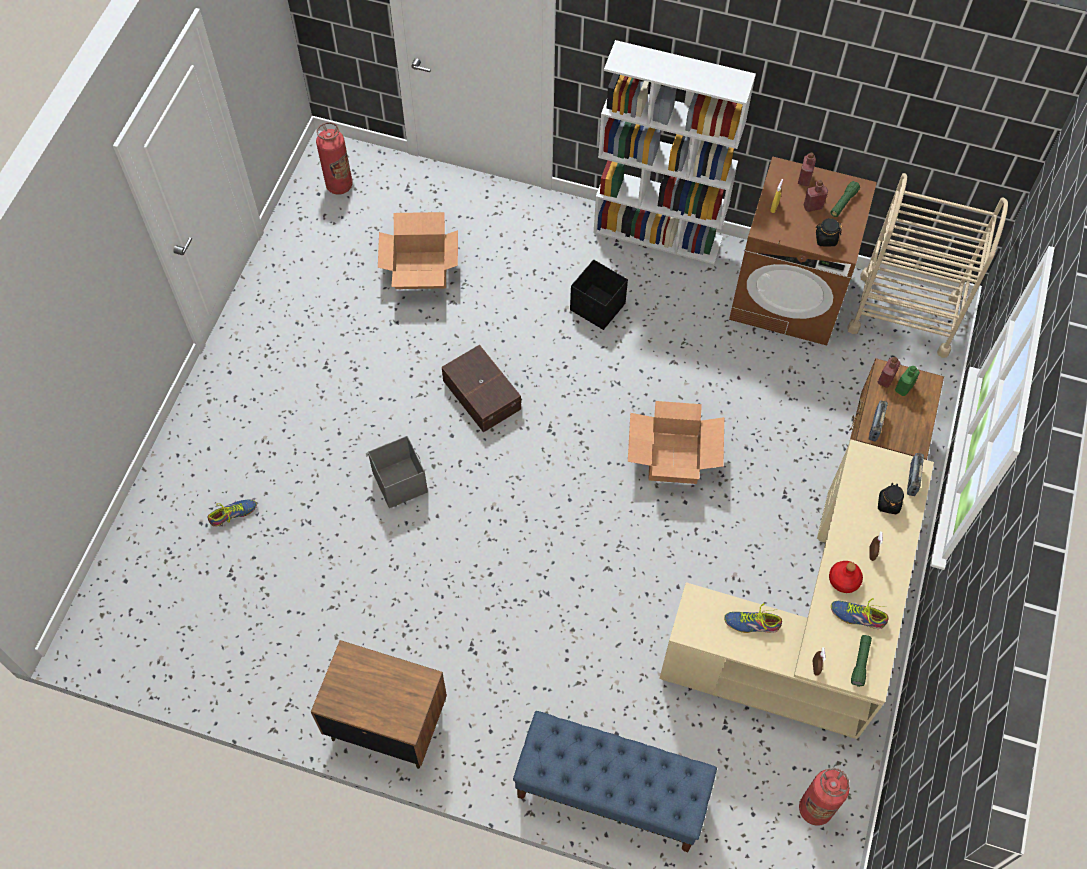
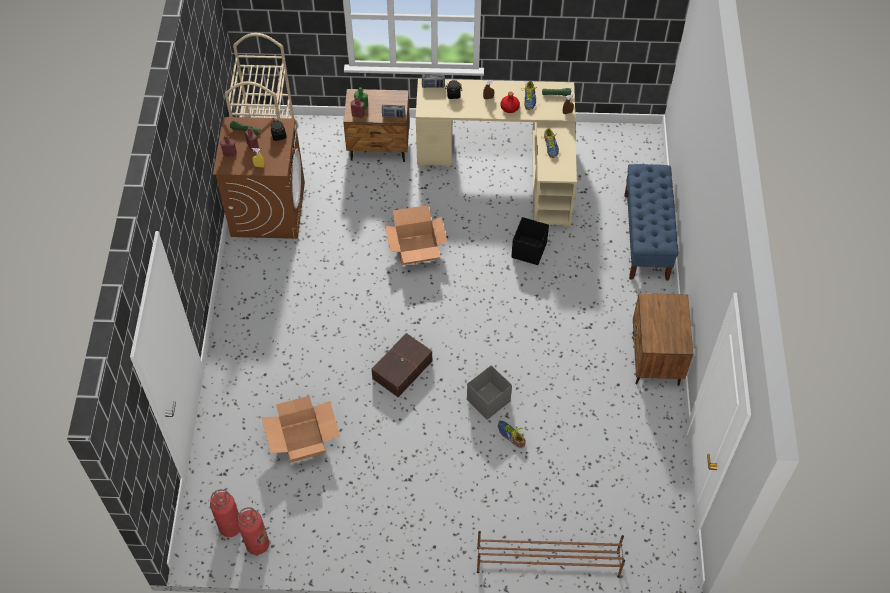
camera: 105 degrees left, 5 degrees down
shoe [208,499,257,527] -> shoe moved to [498,421,526,448]
black storage box [570,259,628,330] -> black storage box moved to [511,217,549,265]
white bookcase [593,40,756,264] -> none
fire extinguisher [799,768,850,826] -> fire extinguisher moved to [237,507,269,555]
none -> brown shoe rack [477,531,625,578]

